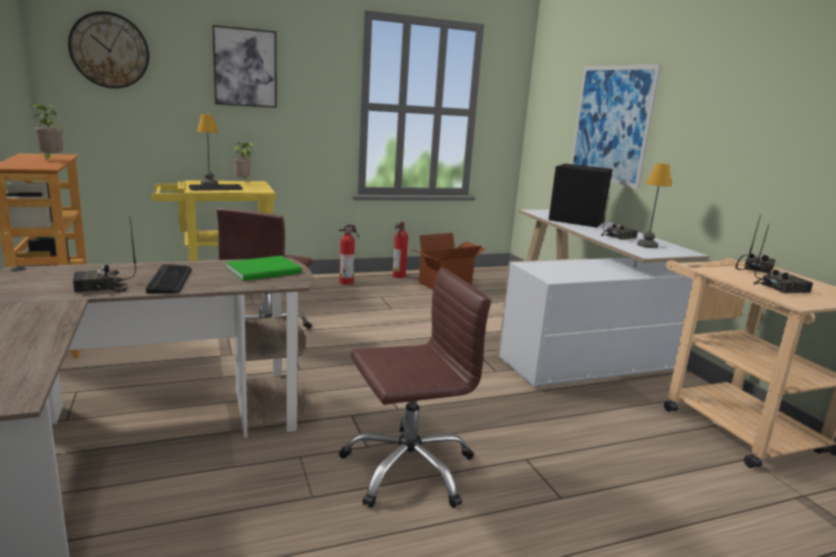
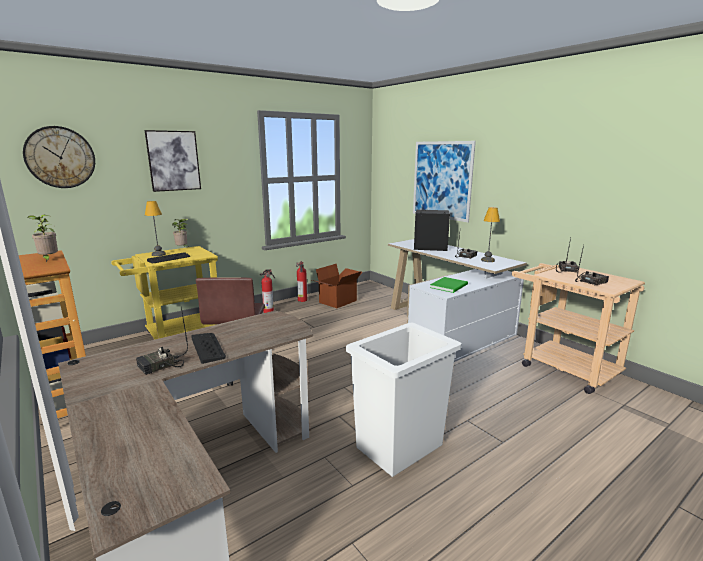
camera: 15 degrees left, 0 degrees up
green book [226,256,302,281] -> green book moved to [430,277,468,293]
brown office chair [339,267,491,508] -> white trash can [346,323,462,477]

